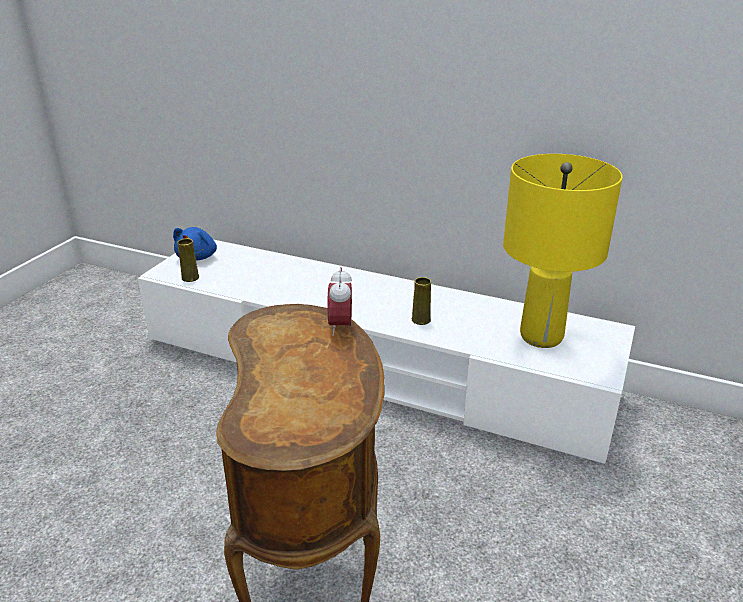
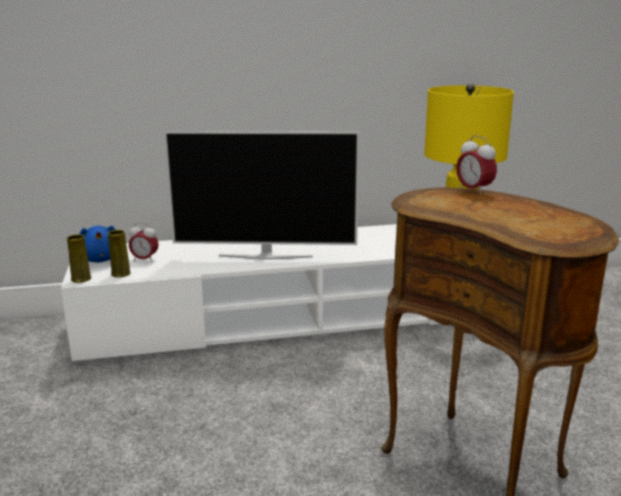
camera: 35 degrees left, 10 degrees down
yellow vase [412,277,431,325] -> yellow vase moved to [67,234,91,283]
none -> alarm clock [129,223,159,263]
none -> television [164,131,360,260]

